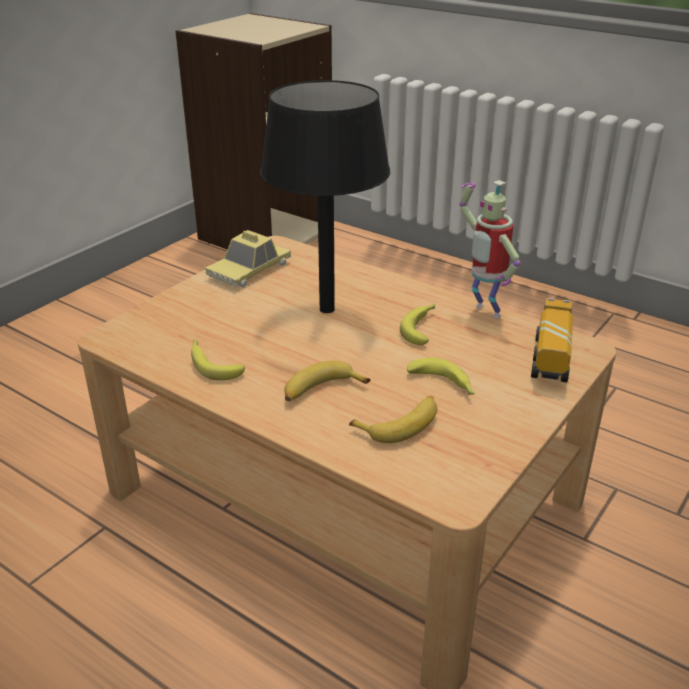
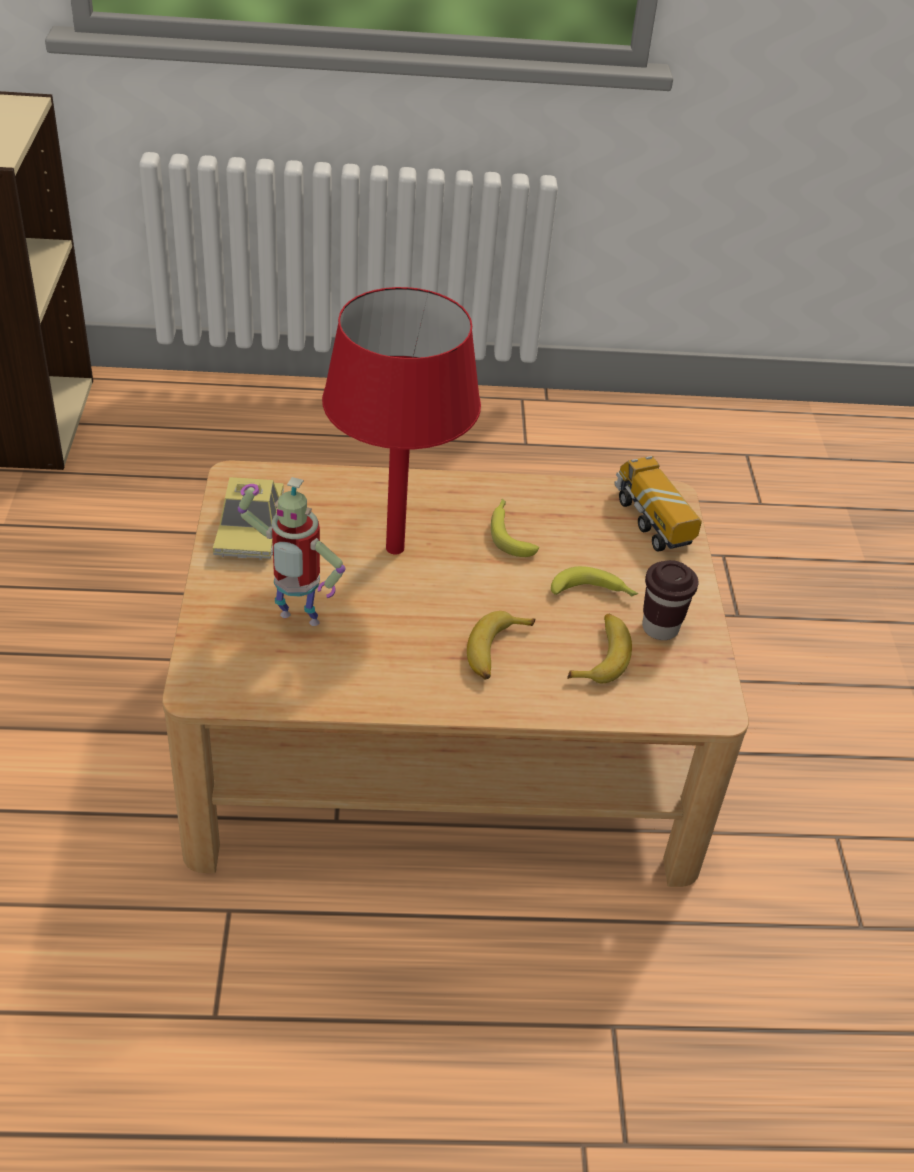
camera: 40 degrees left, 10 degrees up
banana [191,340,245,380] -> none
black table lamp [260,80,390,313] -> red table lamp [322,287,481,554]
toy robot [459,180,520,318] -> toy robot moved to [238,477,345,626]
none -> brown cup [642,560,699,640]

